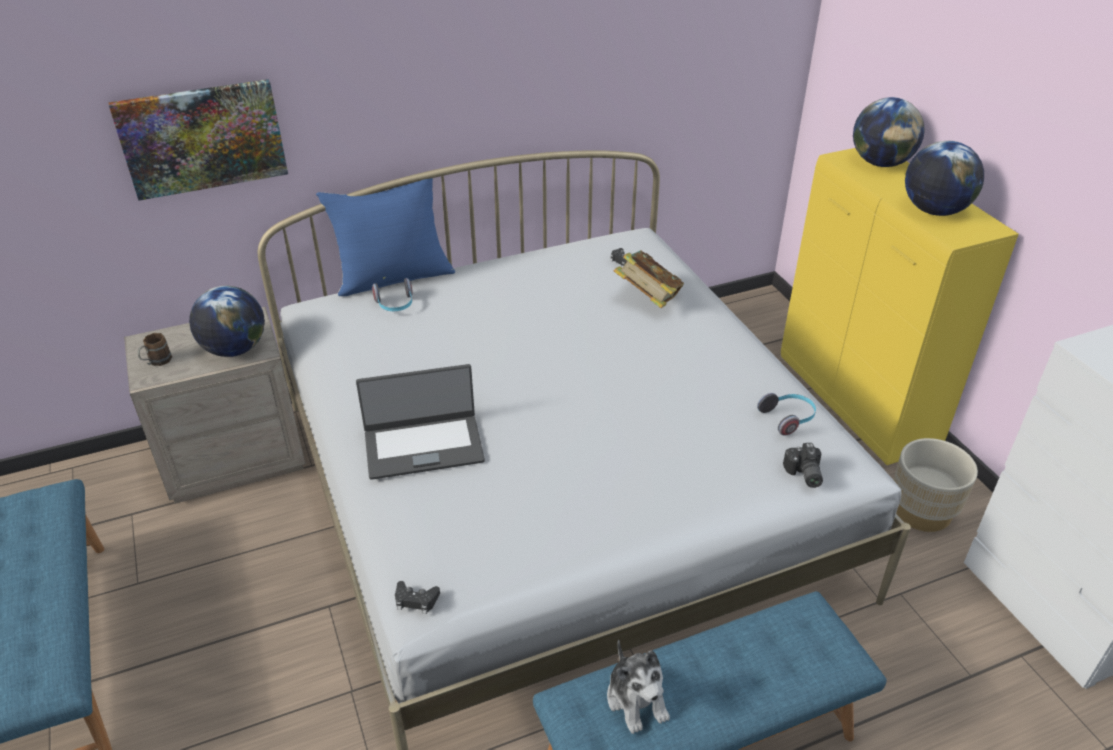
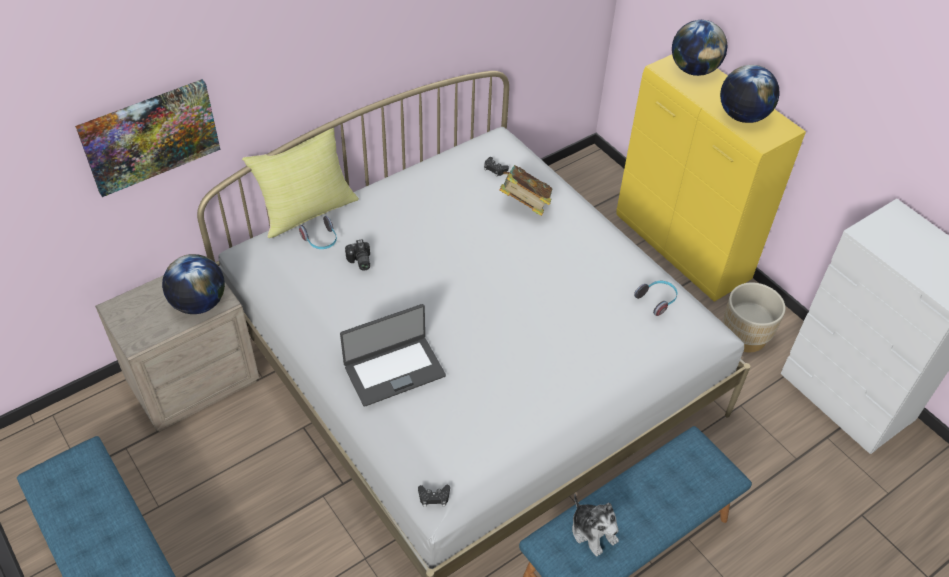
camera: 15 degrees left, 10 degrees up
brown mug [138,333,172,366] -> none
blue pillow [316,178,455,296] -> yellow pillow [242,128,359,238]
camera [783,443,823,488] -> camera moved to [345,239,370,271]

